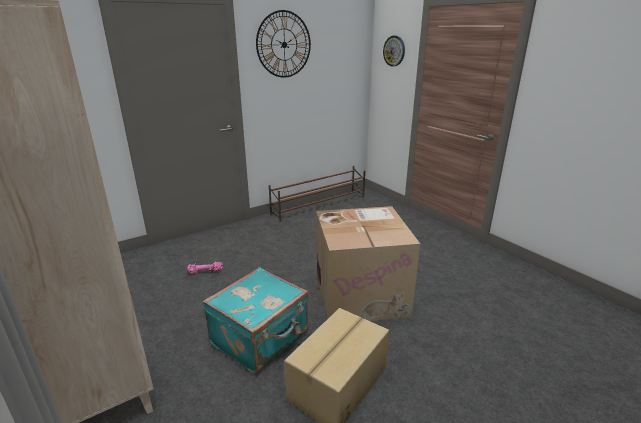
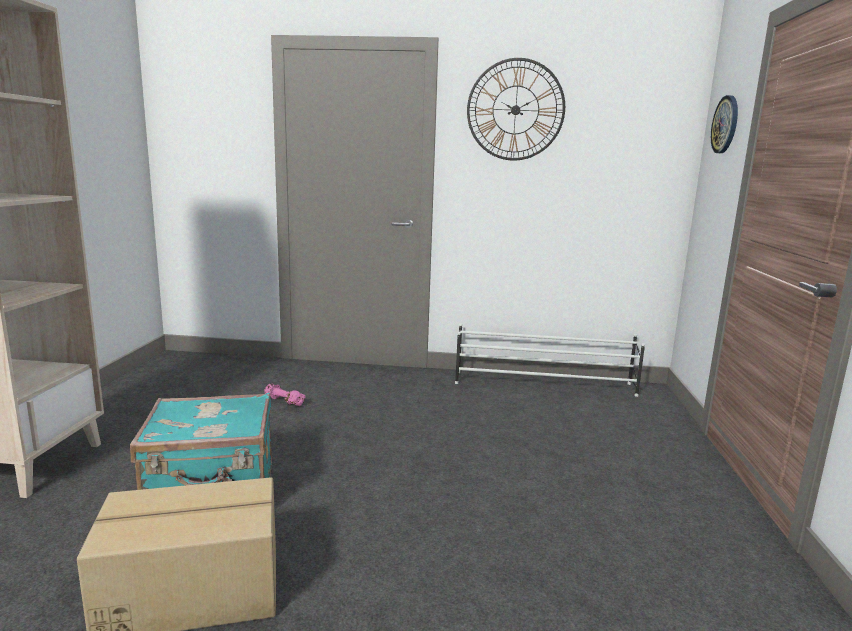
camera: 40 degrees right, 10 degrees down
brown shoe rack [269,166,365,222] -> white shoe rack [455,324,645,397]
cardboard box [316,206,420,321] -> none

